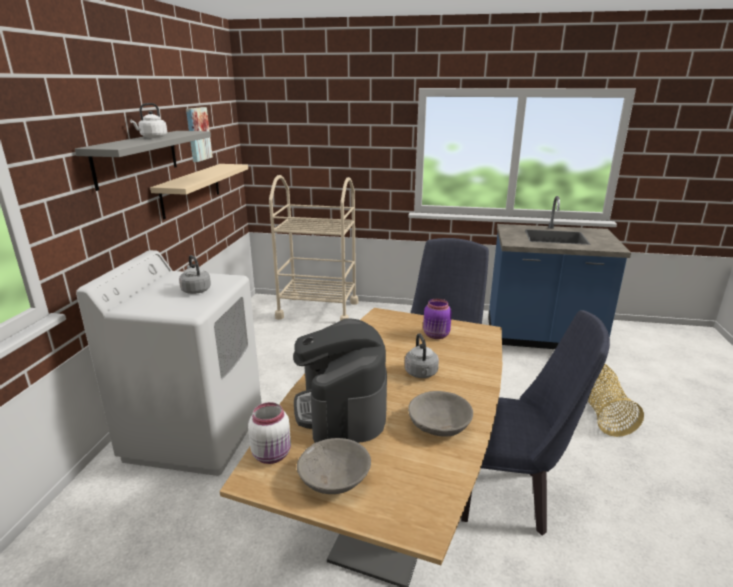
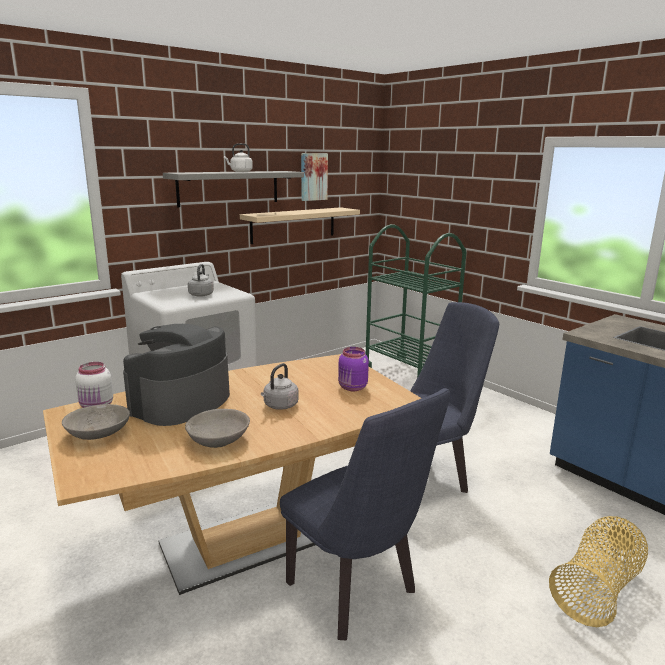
camera: 40 degrees right, 5 degrees down
beige cart [269,175,358,321] -> green cart [366,224,466,378]

